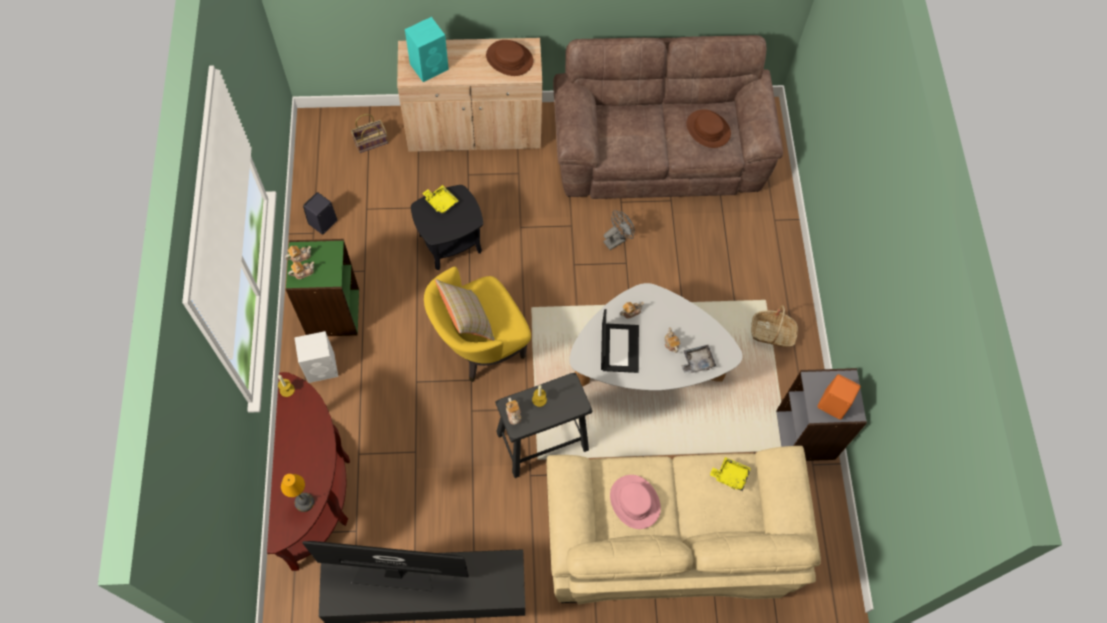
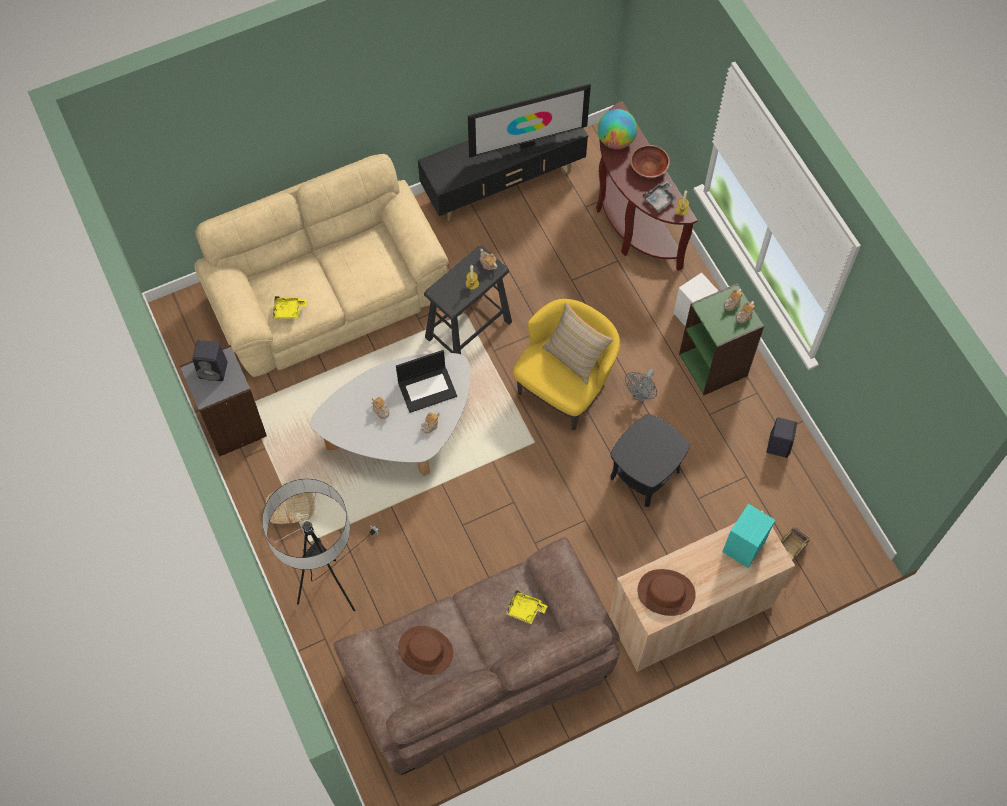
camera: 160 degrees right, 0 degrees up
table lamp [281,474,314,512] -> globe [598,109,637,149]
yellow tray [422,185,459,214] -> yellow tray moved to [506,590,547,624]
laptop [601,309,639,373] -> laptop turned 90 degrees counterclockwise [396,350,457,413]
grey fan [603,210,635,250] -> grey fan moved to [625,369,657,402]
pink hat [610,475,661,529] -> none
grey tray [681,345,716,373] -> grey tray moved to [642,181,676,212]
orange speaker [817,374,861,420] -> black speaker [192,340,228,381]
none -> floor lamp [262,479,381,612]
none -> brown bowl [630,145,670,178]

